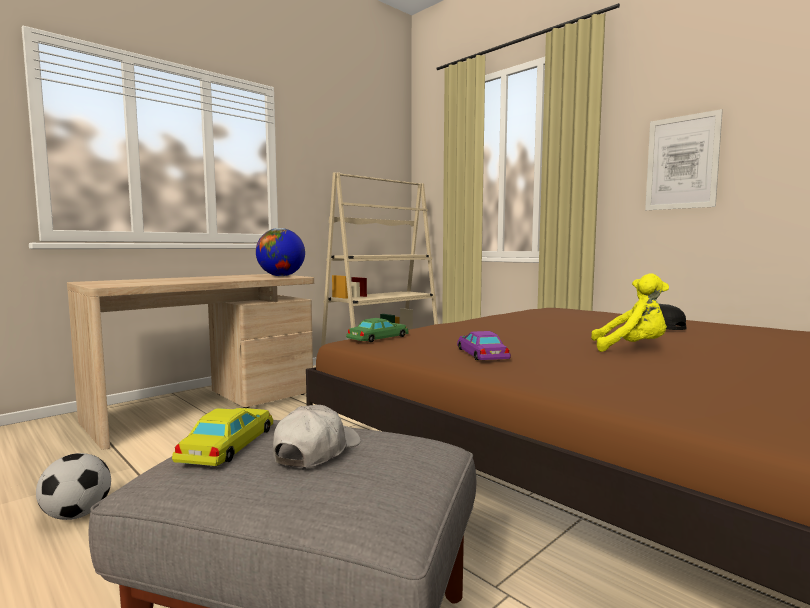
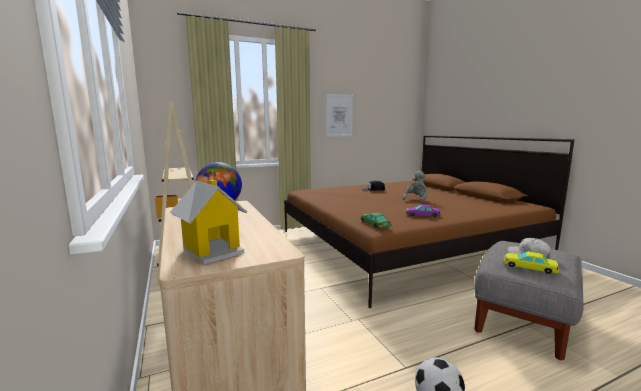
camera: 70 degrees left, 5 degrees up
yellow plush toy [591,273,669,352] -> grey plush toy [403,171,428,203]
none -> toy house [170,179,247,264]

